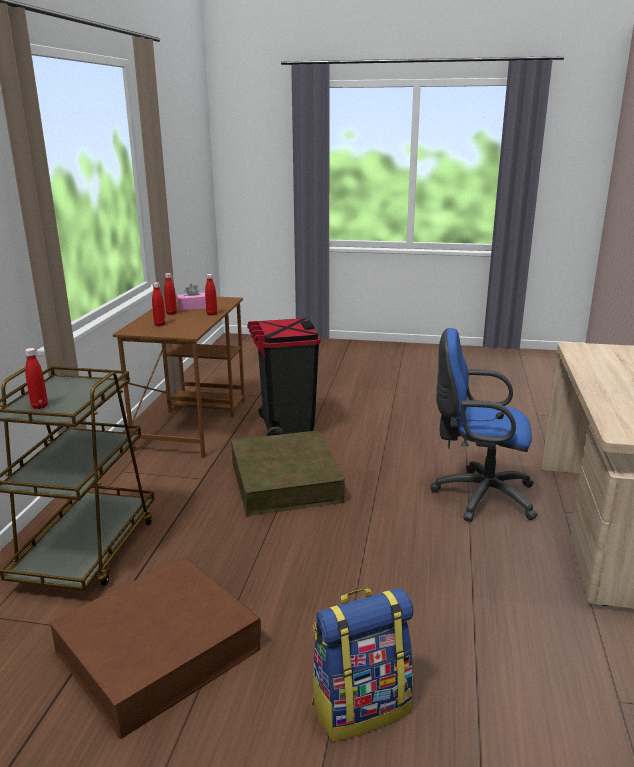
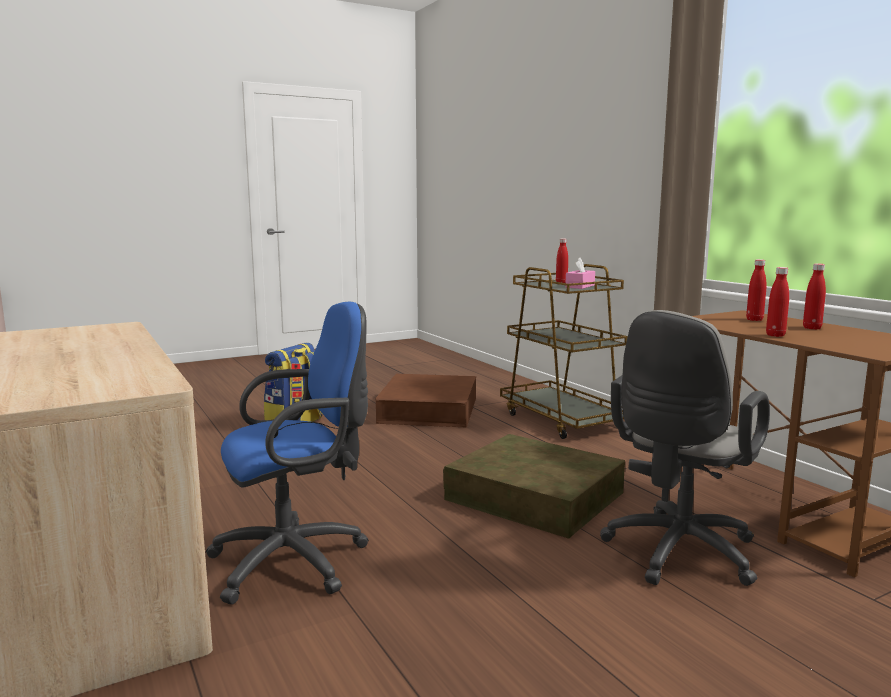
camera: 140 degrees right, 10 degrees down
pink tissue box [177,284,206,311] -> pink tissue box moved to [565,258,595,289]
black trash can [247,318,321,436] -> grey office chair [600,310,770,586]

